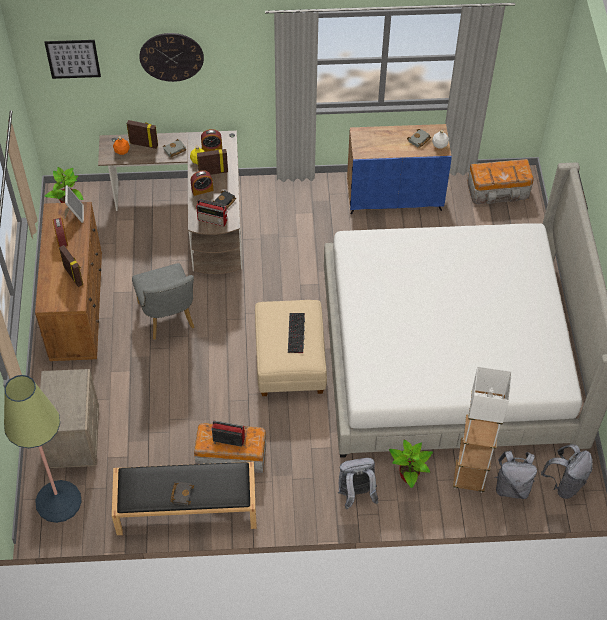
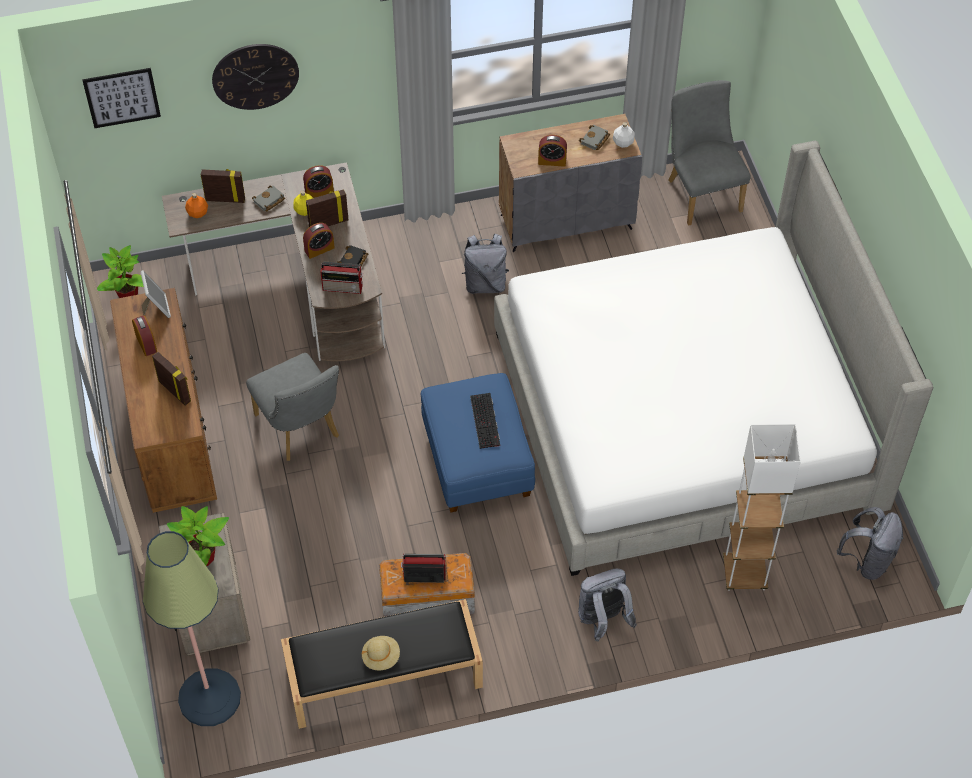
camera: 10 degrees left, 0 degrees up
black book [170,482,194,505] -> beige hat [362,636,400,670]
beige ottoman [255,300,327,396] -> blue ottoman [421,373,535,513]
blue cabinet [347,124,452,214] -> grey cabinet [499,114,642,252]
potted plant [389,440,433,488] -> potted plant moved to [167,506,229,566]
storage box [467,159,534,204] -> grey chair [668,80,751,226]
grey backpack [494,451,537,499] -> grey backpack moved to [462,234,509,294]
none -> alarm clock [538,135,567,167]

